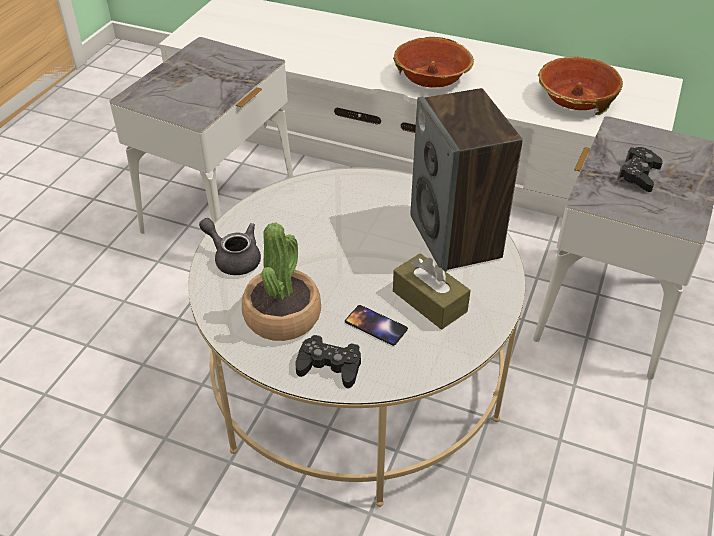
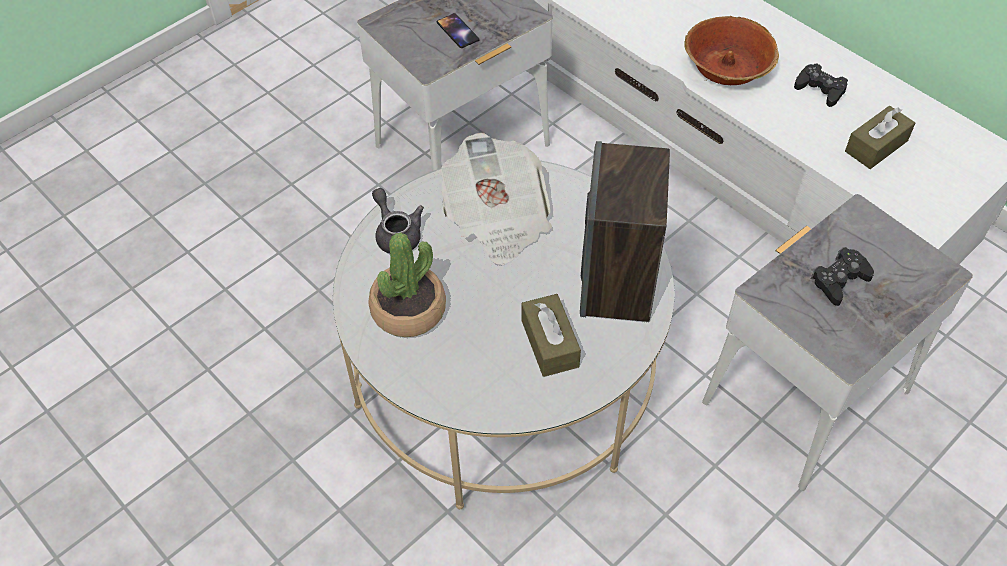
camera: 25 degrees right, 10 degrees up
black game controller [295,335,361,388] -> black game controller moved to [794,64,848,107]
phone [345,305,408,346] -> phone moved to [436,13,480,48]
bowl [538,57,623,115] -> brown tissue box [845,106,915,169]
none -> newspaper [441,133,552,265]

